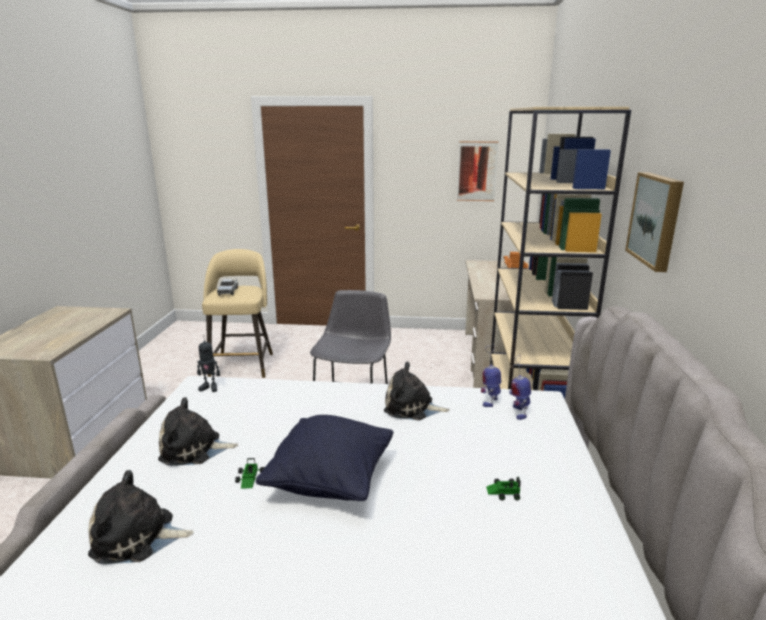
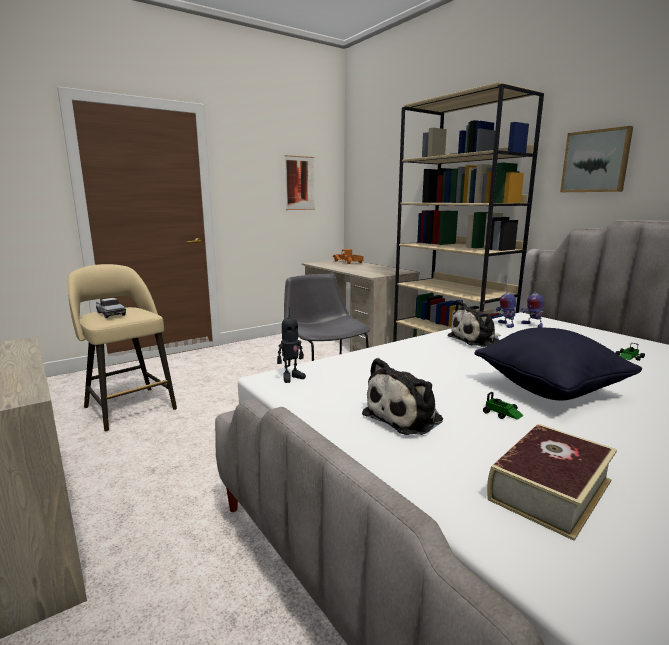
camera: 40 degrees left, 5 degrees down
plush toy [88,470,194,564] -> book [487,424,617,541]

